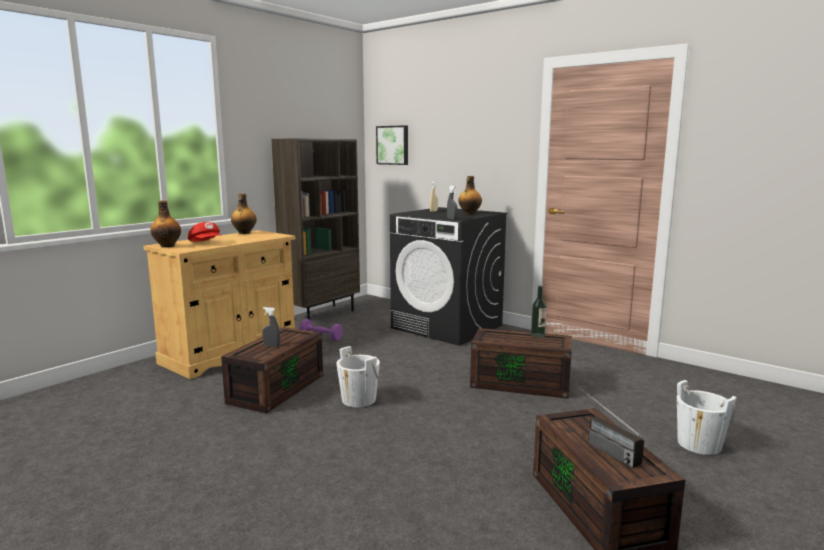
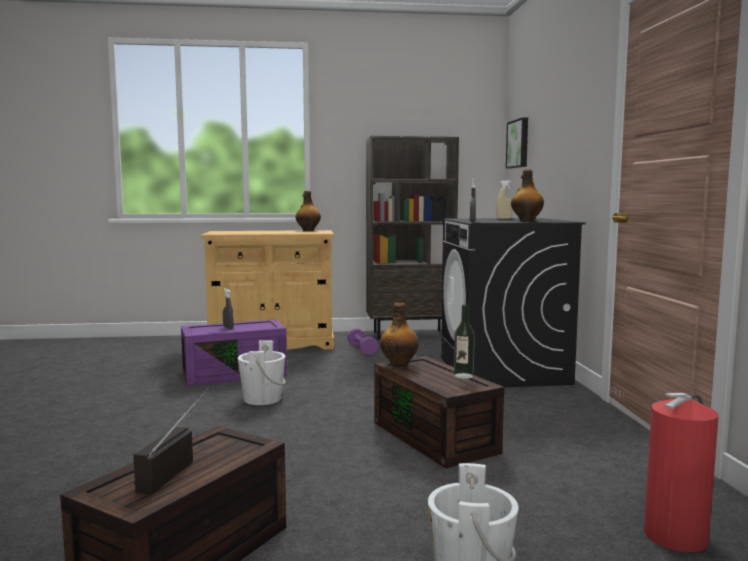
camera: 45 degrees right, 5 degrees down
bottle [150,201,181,248] -> bottle moved to [380,303,419,367]
red cap [188,222,220,242] -> none
brown storage box [221,327,323,413] -> purple storage box [181,319,287,386]
none -> fire extinguisher [644,393,719,552]

